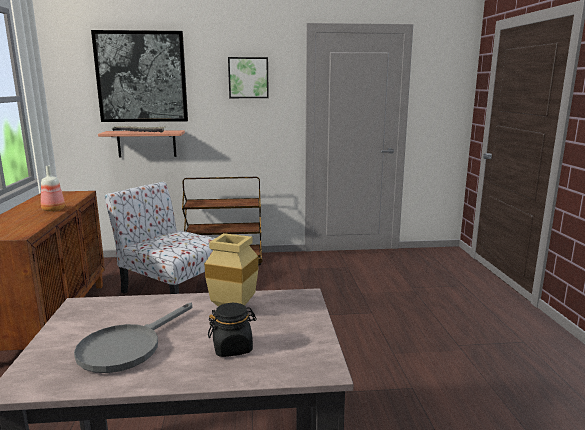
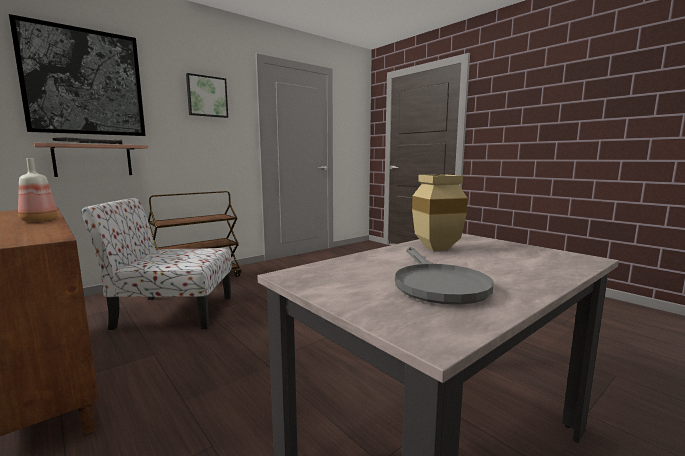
camera: 35 degrees left, 5 degrees down
black jar [208,303,257,357] -> none

